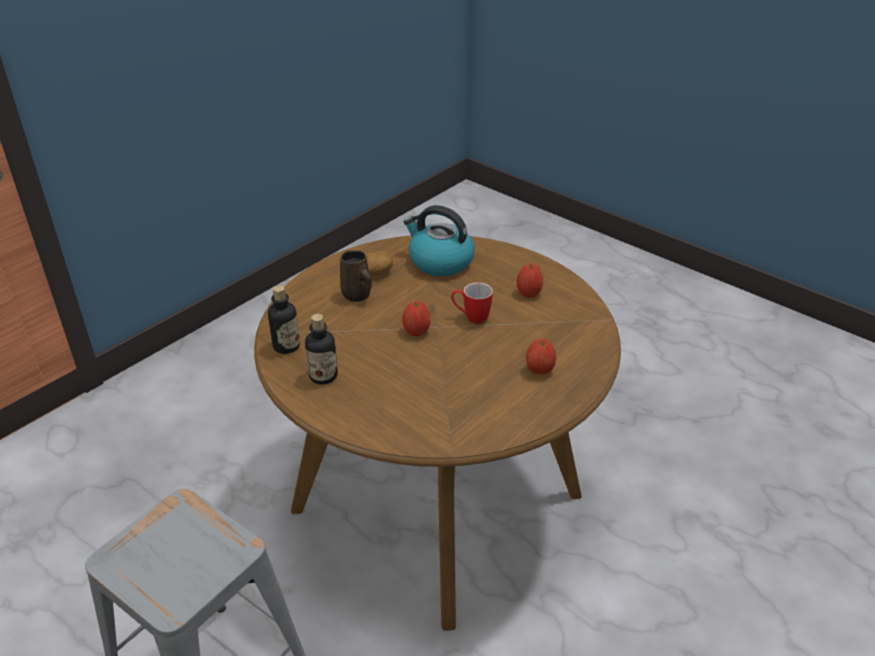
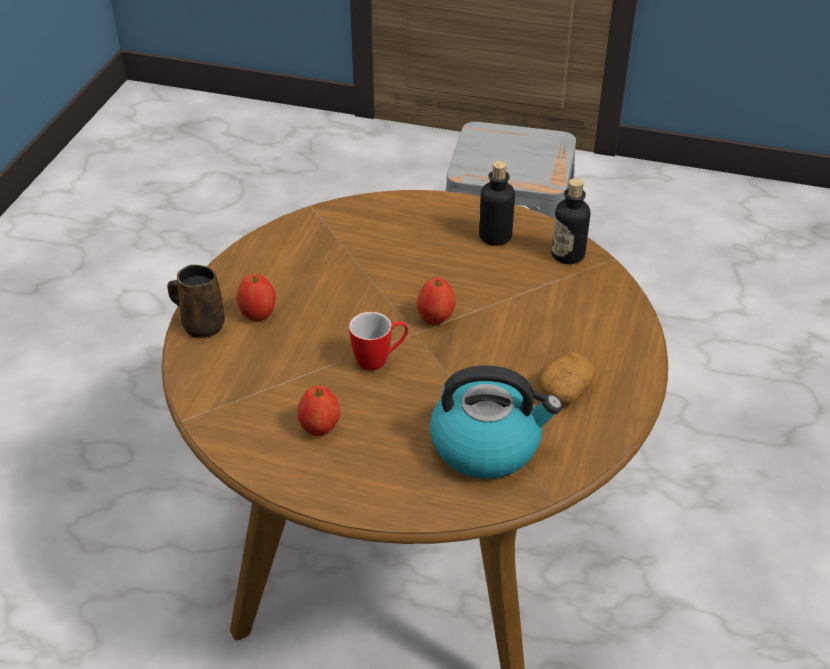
camera: 155 degrees right, 5 degrees up
brown mug [340,250,372,302] -> brown mug moved to [167,265,225,338]

